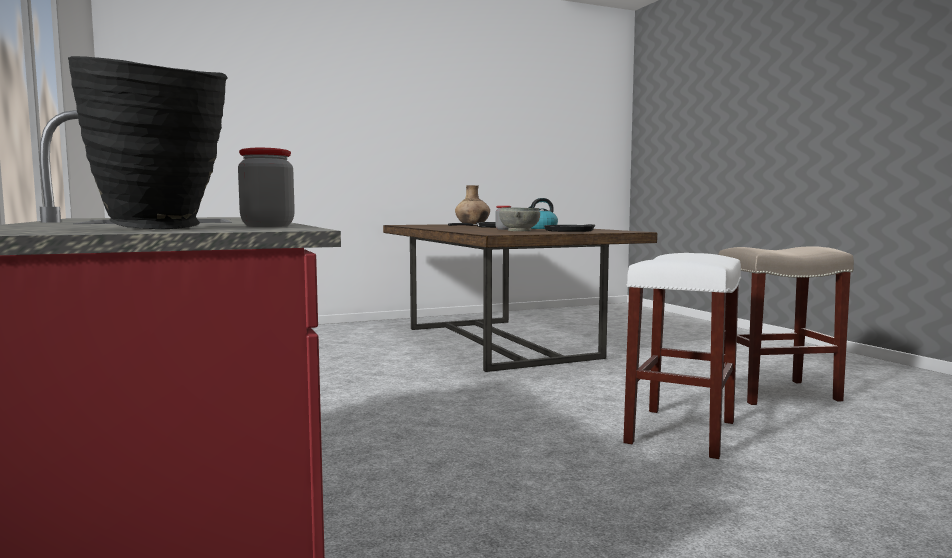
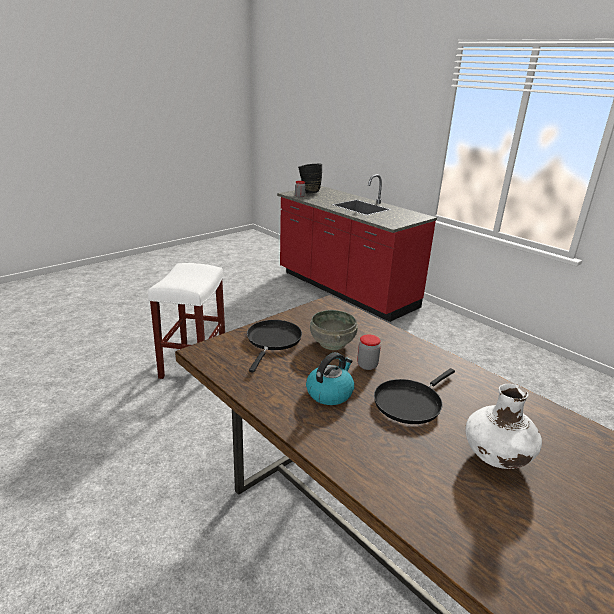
camera: 160 degrees right, 20 degrees up
brown vase [455,185,490,226] -> white vase [466,384,542,469]
beige stool [718,246,854,405] -> none

